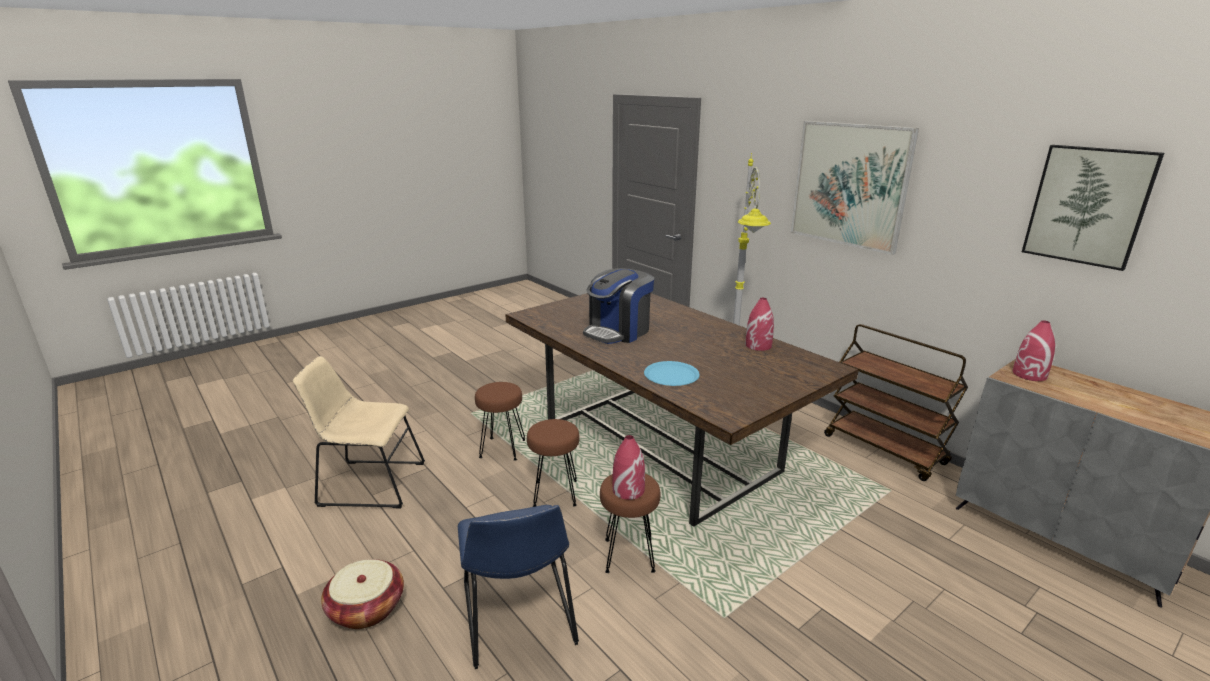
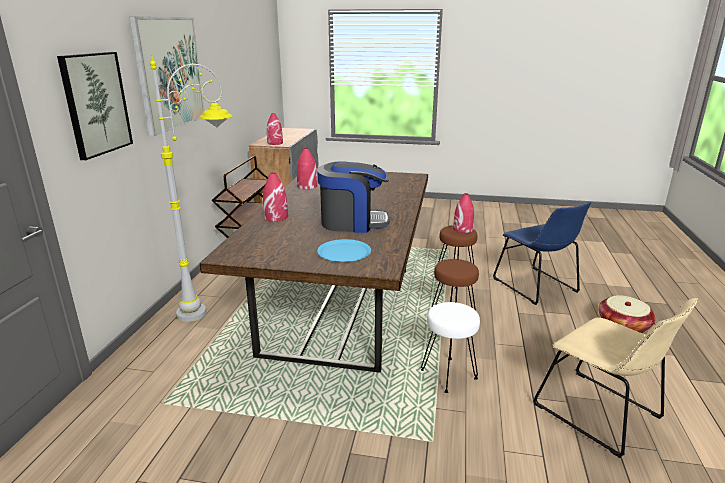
camera: 130 degrees left, 0 degrees up
blue chair [458,505,579,669] -> blue chair turned 120 degrees clockwise [493,202,591,305]
brown stool [475,382,525,461] -> white stool [421,302,480,393]
blue plate [644,361,700,386] -> blue plate moved to [317,239,371,262]
picture [1022,145,1164,271] -> picture moved to [57,52,133,160]
none -> red vase [263,172,288,222]

